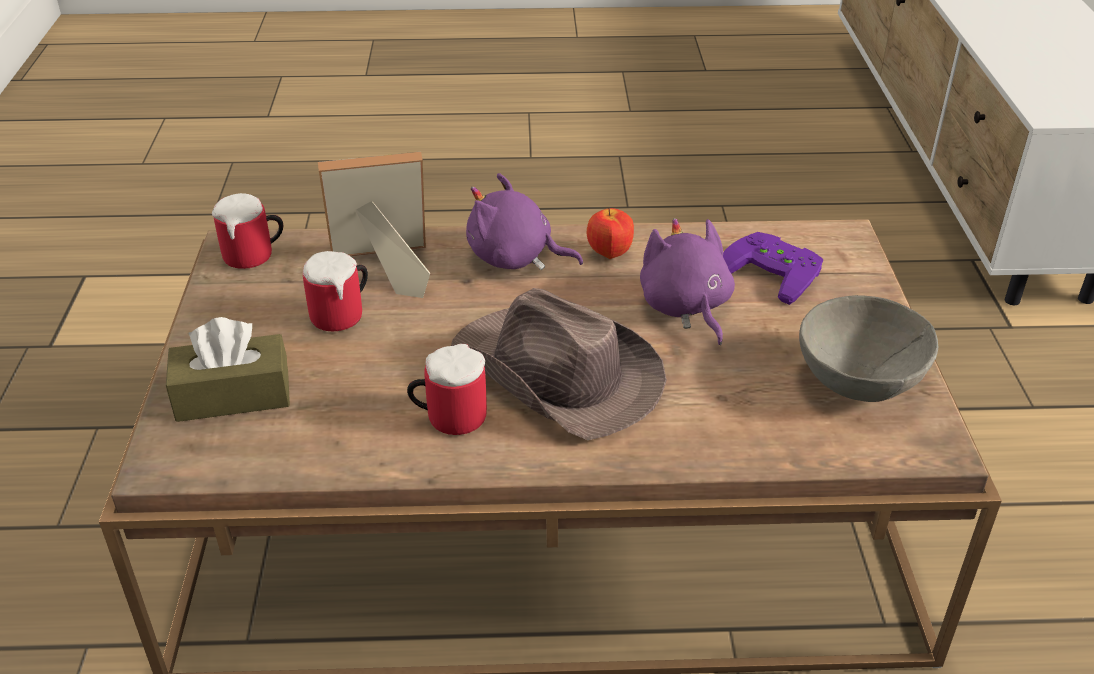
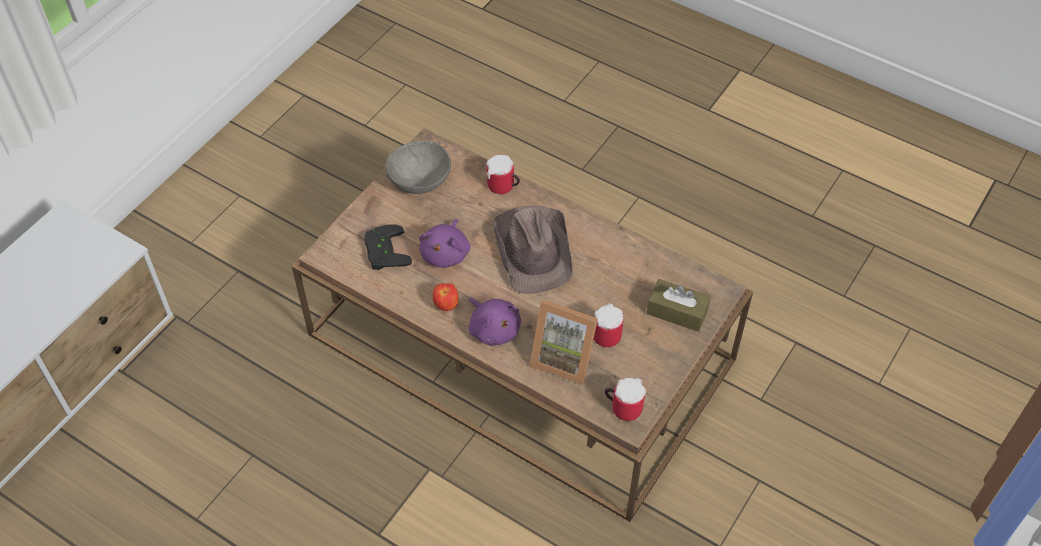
camera: 145 degrees left, 15 degrees up
mug [407,344,487,435] -> mug moved to [486,155,520,194]
purple game controller [723,232,823,305] -> black game controller [364,225,412,270]

